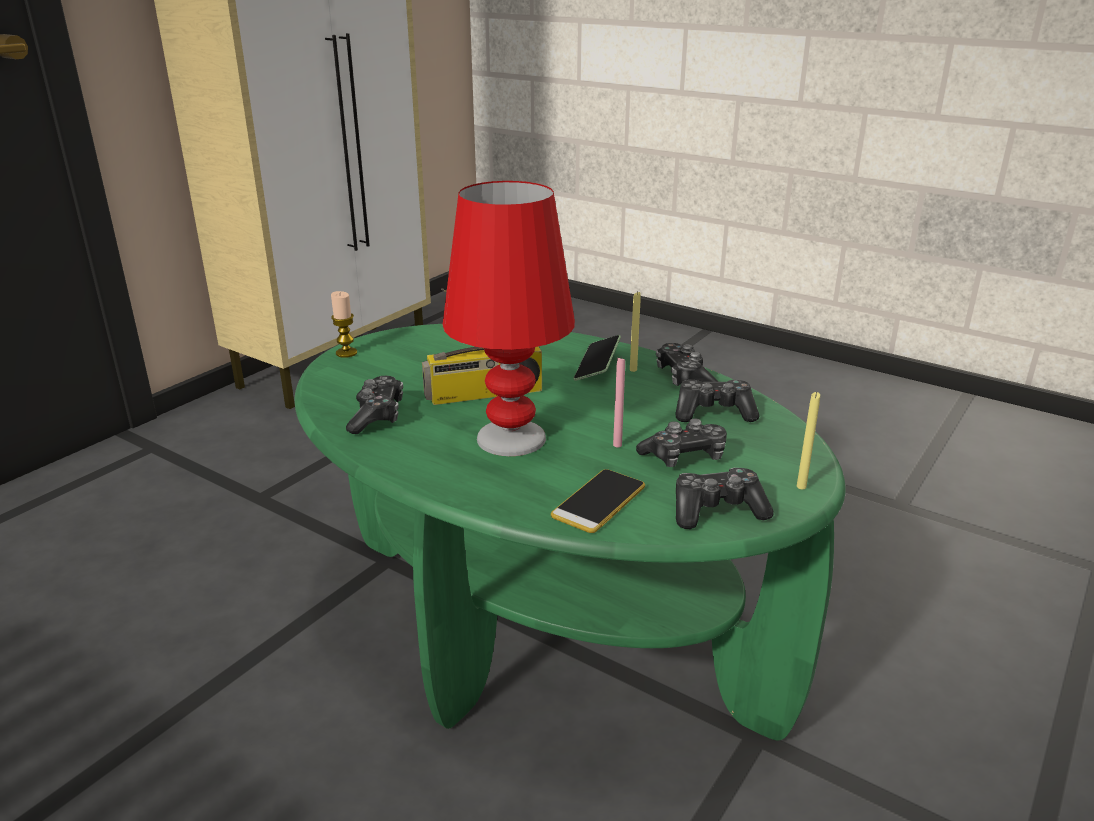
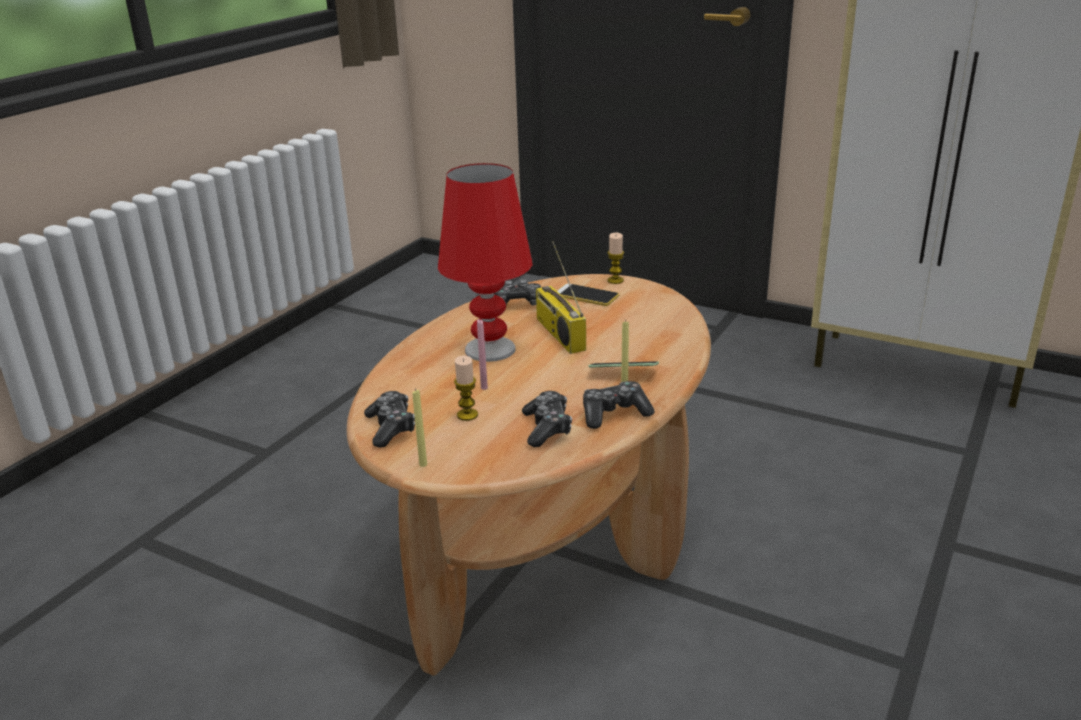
camera: 85 degrees right, 0 degrees up
green coffee table [295,324,846,740] -> brown coffee table [347,274,711,676]
phone [551,469,645,533] -> phone moved to [557,283,619,306]
game controller [636,418,727,467] -> candle [454,355,478,421]

